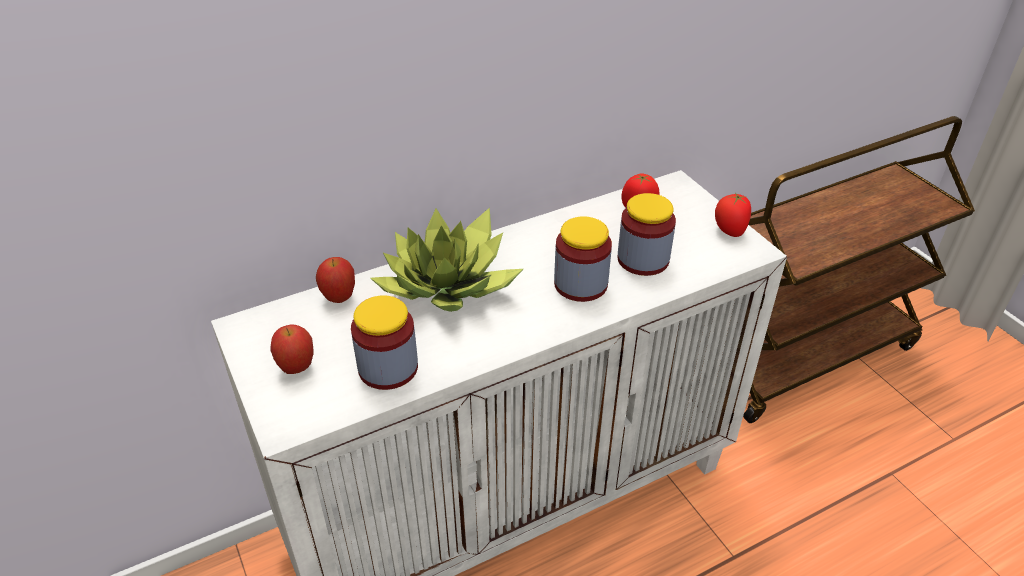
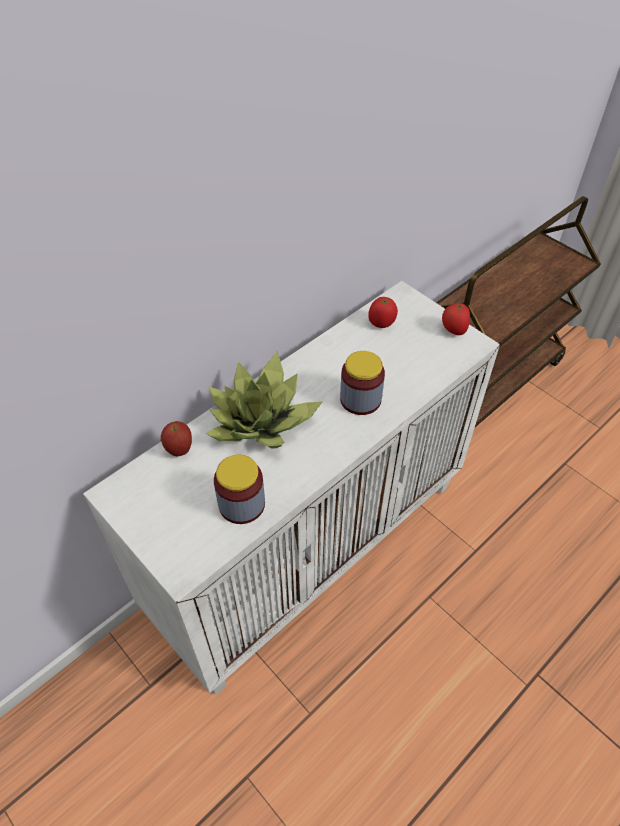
camera: 15 degrees left, 10 degrees up
apple [270,324,314,374] -> none
jar [617,193,676,276] -> none

